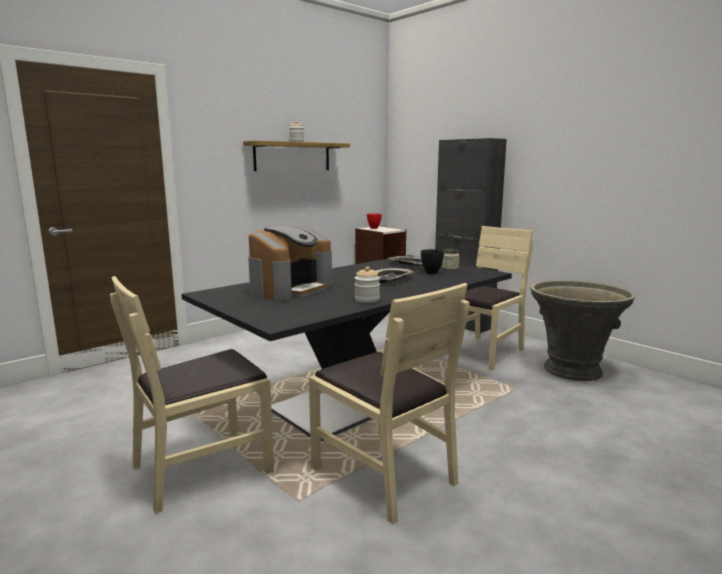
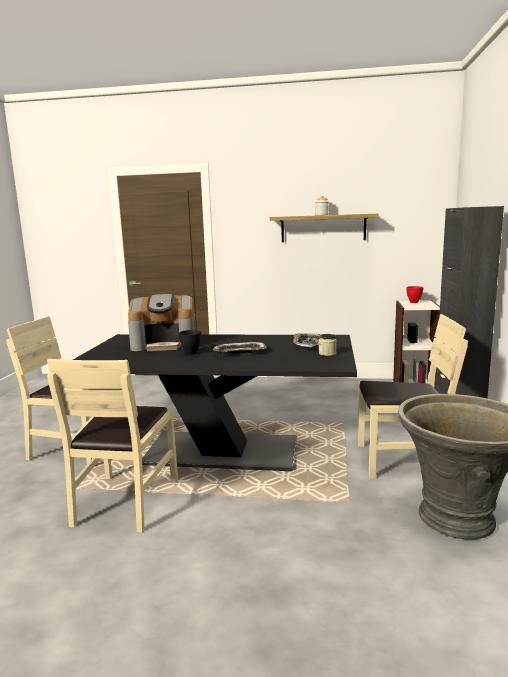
camera: 50 degrees right, 0 degrees up
jar [355,267,380,303] -> none
black bowl [420,249,444,274] -> black bowl moved to [178,330,201,355]

